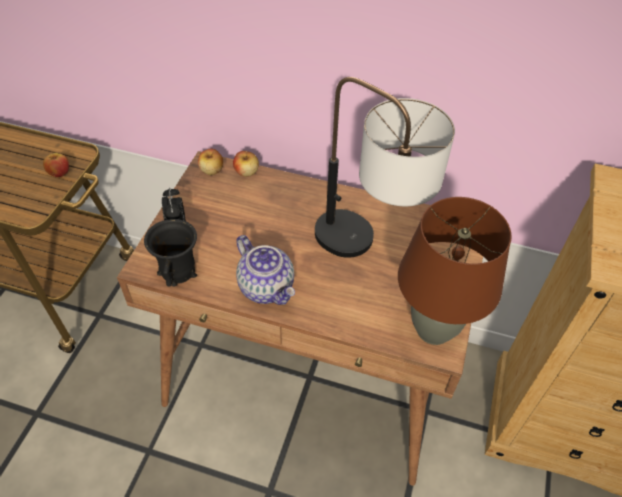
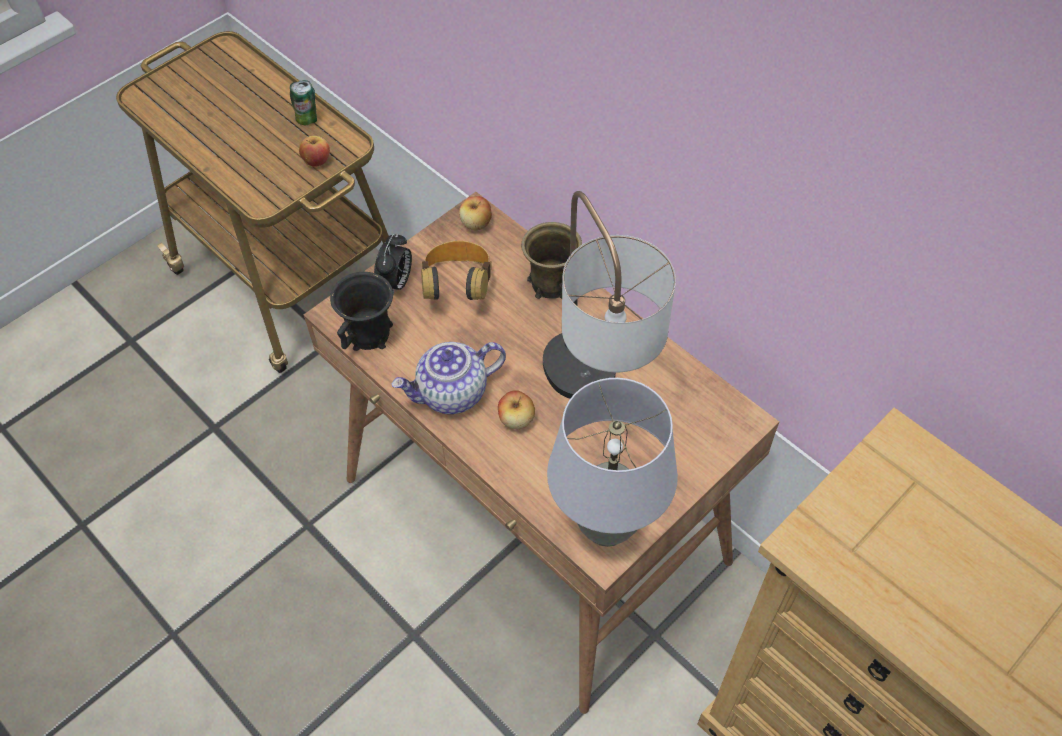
camera: 30 degrees right, 5 degrees up
apple [233,151,259,177] -> apple moved to [498,390,535,429]
teapot [236,235,295,305] -> teapot turned 75 degrees clockwise [391,342,506,414]
brown table lamp [398,197,512,345] -> grey table lamp [547,378,678,547]
none -> can [290,80,317,125]
none -> headphones [421,241,492,300]
none -> brown mug [521,222,582,299]

